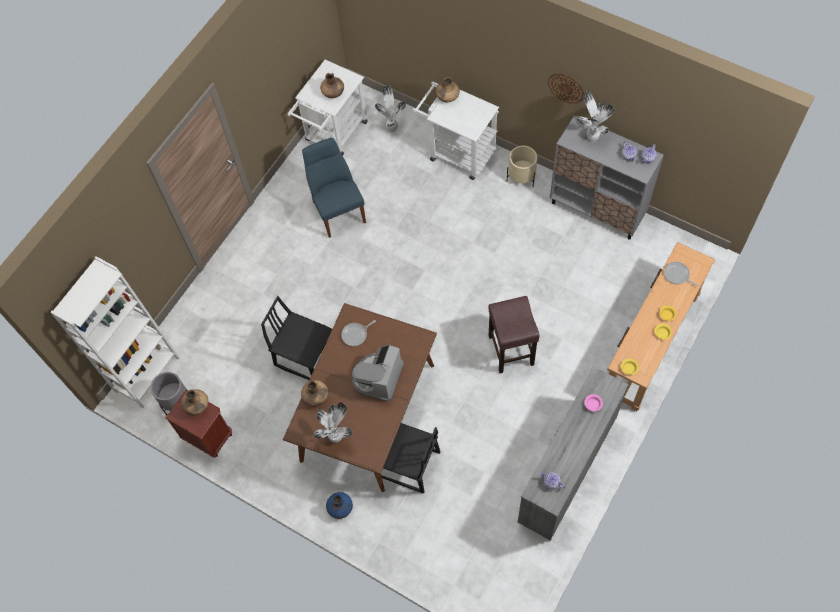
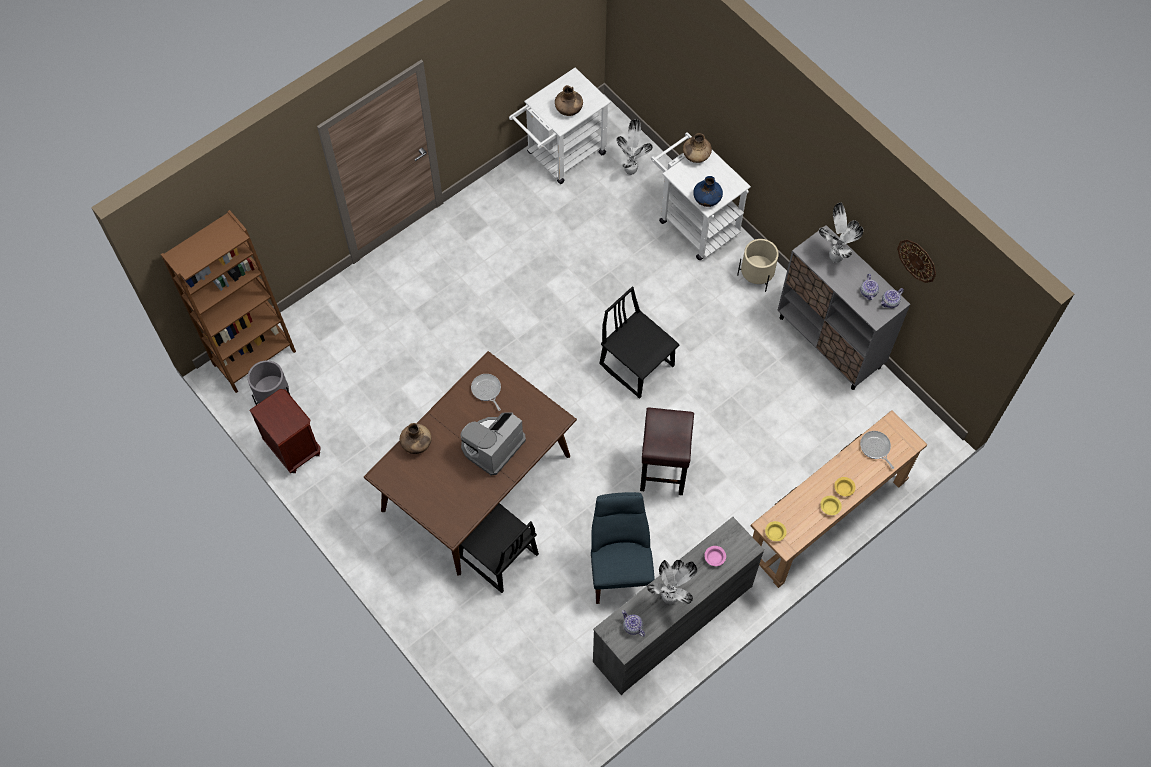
camera: 15 degrees right, 0 degrees up
white bookcase [50,256,180,408] -> brown bookcase [161,210,296,393]
brown vase [181,389,208,416] -> none
black chair [261,296,332,380] -> black chair moved to [599,287,680,399]
blue chair [302,138,366,238] -> blue chair moved to [591,492,655,604]
potted plant [313,402,352,443] -> potted plant moved to [647,560,698,604]
blue vase [326,492,353,519] -> blue vase moved to [693,176,723,207]
frying pan [341,320,376,346] -> frying pan turned 75 degrees clockwise [471,374,501,411]
wall clock [548,74,584,103] -> wall clock moved to [897,239,936,283]

